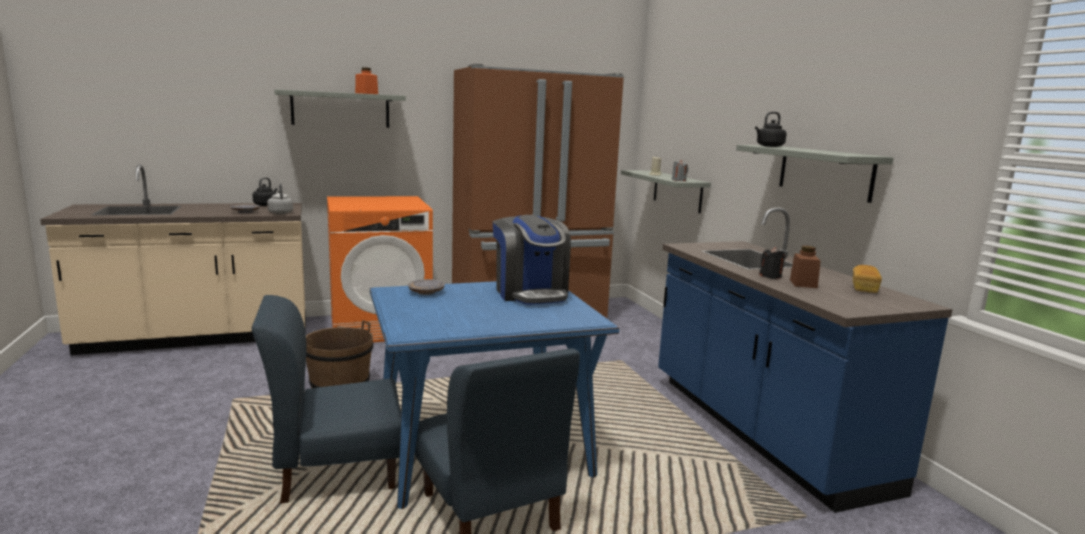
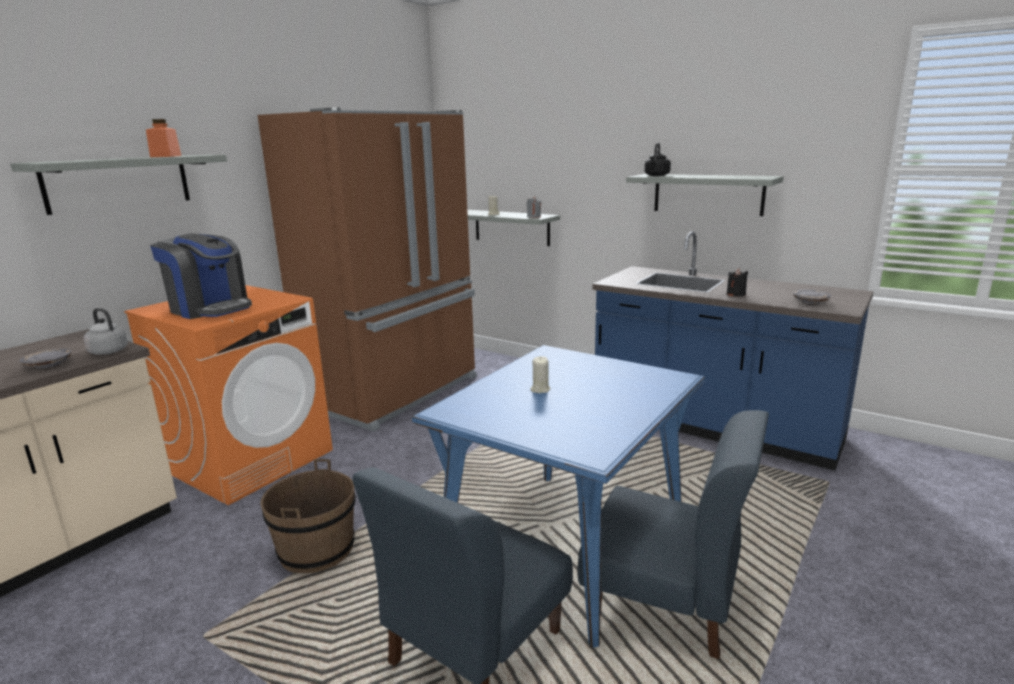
camera: 35 degrees left, 5 degrees up
black kettle [253,177,278,206] -> none
grey plate [408,279,445,295] -> grey plate moved to [793,290,831,304]
coffee machine [492,215,571,305] -> coffee machine moved to [150,233,252,319]
brown jar [790,246,821,288] -> none
bread [853,265,882,293] -> none
none -> beige candle [530,356,550,393]

